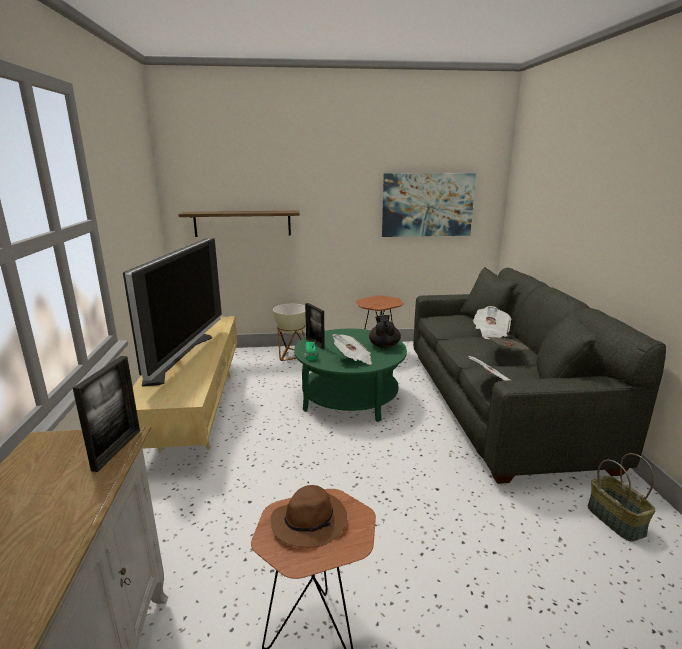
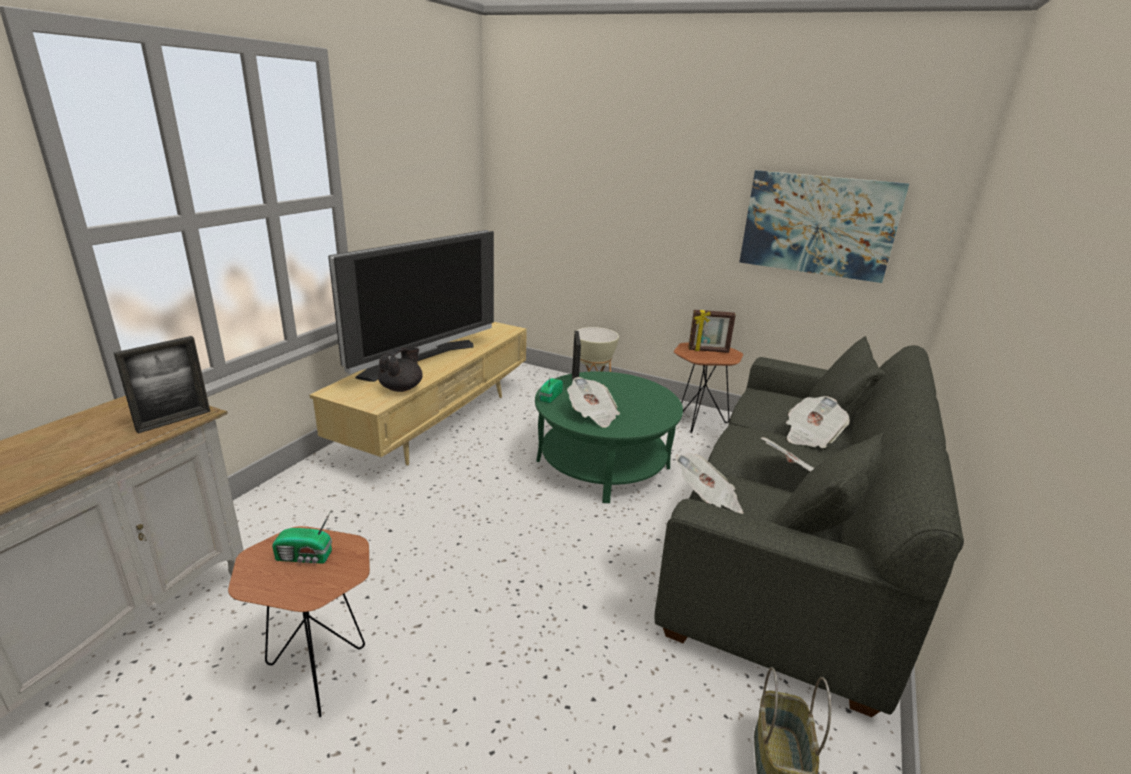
camera: 30 degrees right, 5 degrees up
shelf [178,211,300,237] -> none
brown hat [270,485,347,548] -> radio [272,511,332,564]
black teapot [369,315,401,348] -> black teapot moved to [378,347,423,392]
none -> picture frame [688,310,736,353]

